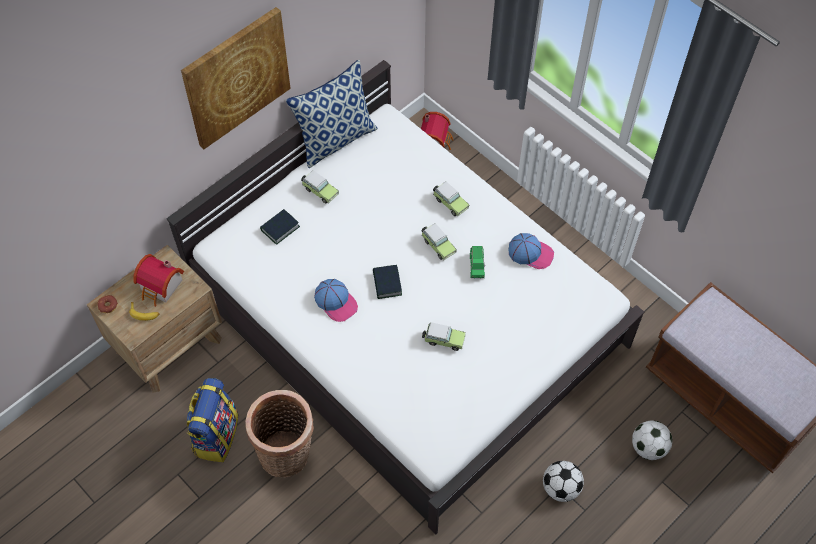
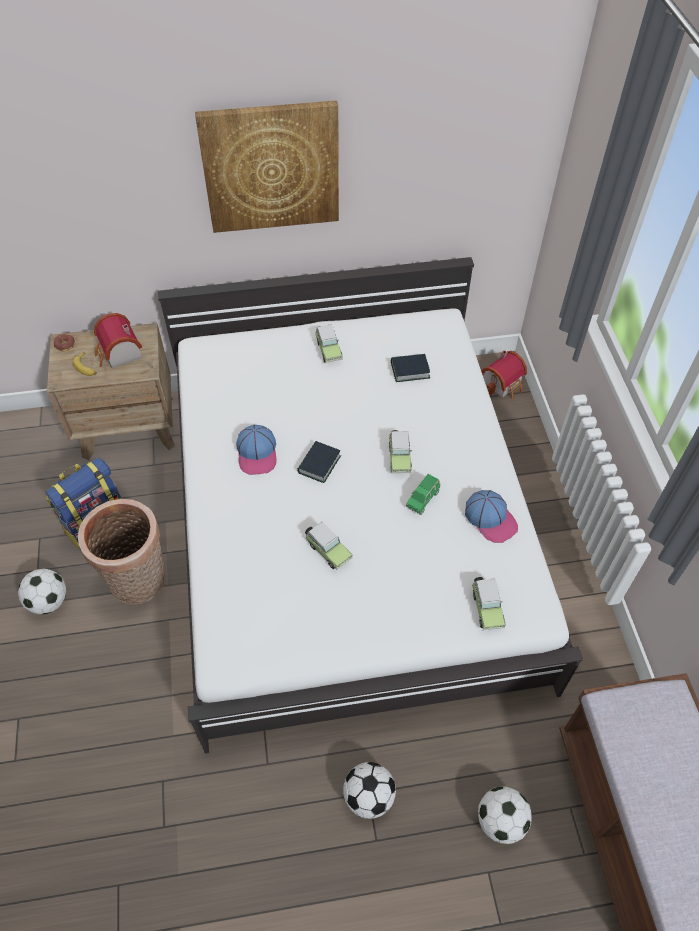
camera: 35 degrees right, 5 degrees down
book [260,209,300,245] -> book moved to [391,354,430,382]
pillow [286,60,378,168] -> none
toy car [433,181,469,216] -> toy car moved to [472,577,506,631]
none -> football [18,569,66,614]

